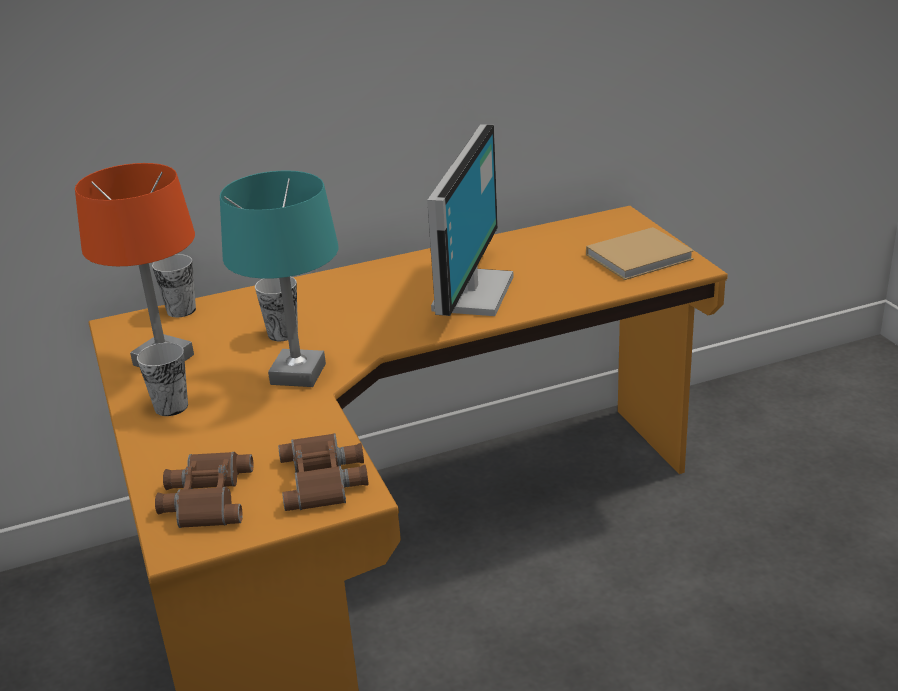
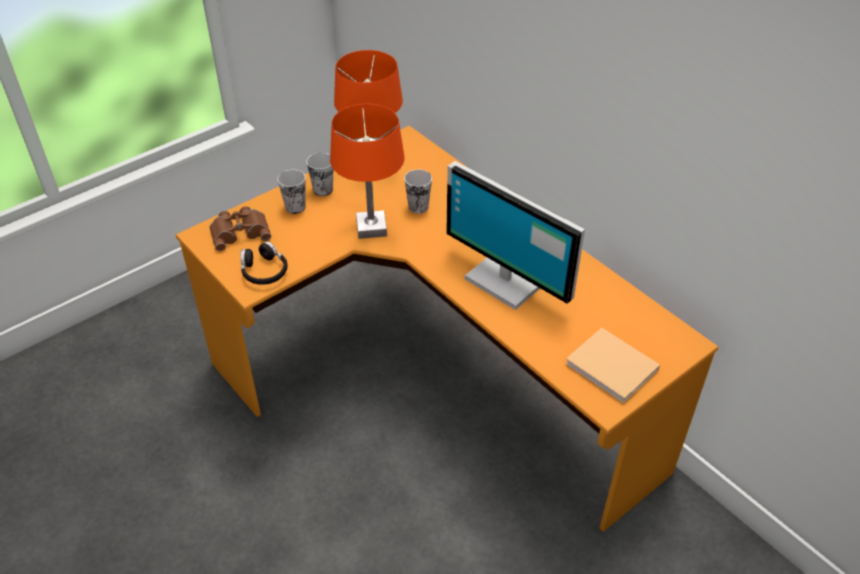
camera: 70 degrees right, 15 degrees up
cup [152,254,196,317] -> cup moved to [278,170,306,214]
turquoise table lamp [220,170,339,387] -> orange table lamp [330,104,404,239]
brown binoculars [278,433,369,511] -> black headphones [240,241,288,285]
monitor [427,124,513,316] -> monitor turned 45 degrees clockwise [446,161,585,310]

